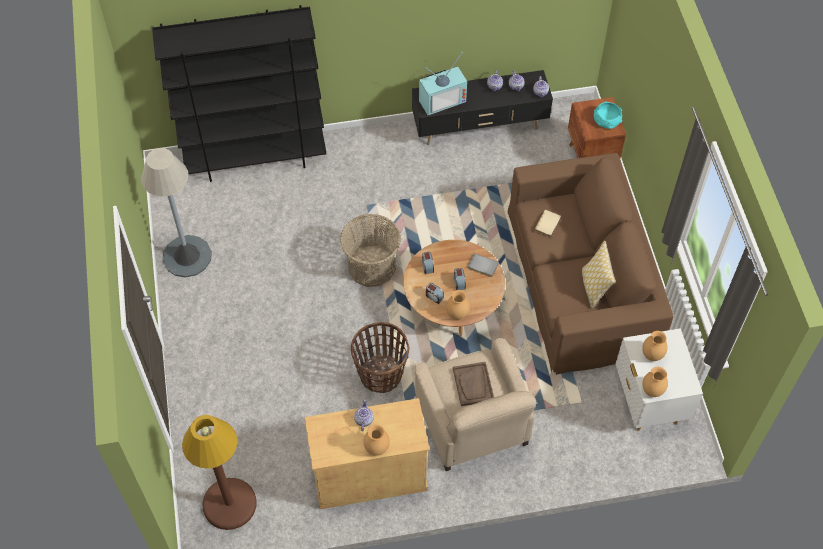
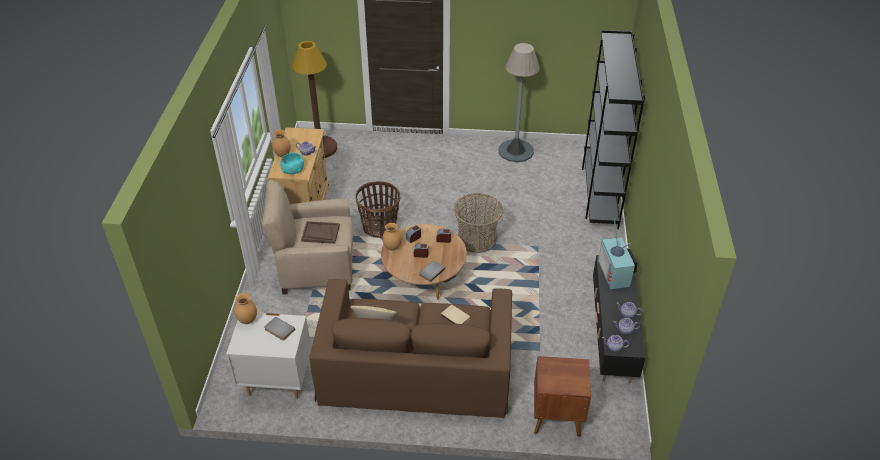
camera: 105 degrees right, 15 degrees down
turquoise bowl [594,101,622,129] -> turquoise bowl moved to [280,152,304,174]
brown vase [642,331,668,361] -> grey book [264,317,296,341]

